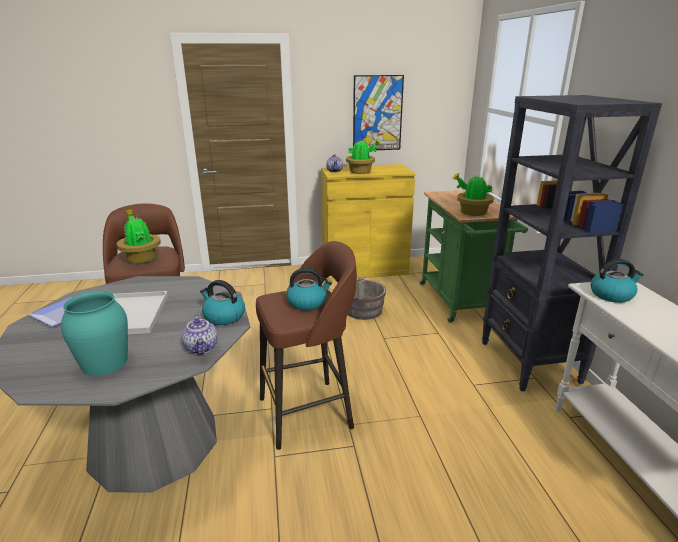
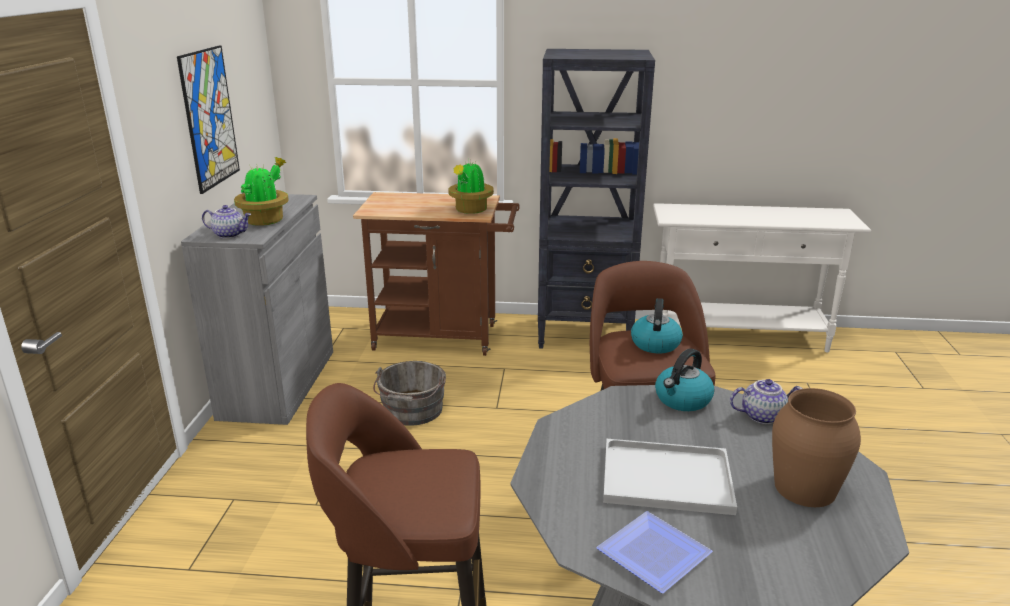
camera: 75 degrees left, 0 degrees up
turquoise vase [61,291,128,376] -> brown vase [772,388,861,507]
potted plant [117,209,161,264] -> none
yellow cabinet [321,164,416,281] -> grey cabinet [181,194,333,425]
green cart [420,190,528,323] -> brown cart [353,192,520,356]
kettle [591,259,644,303] -> none

